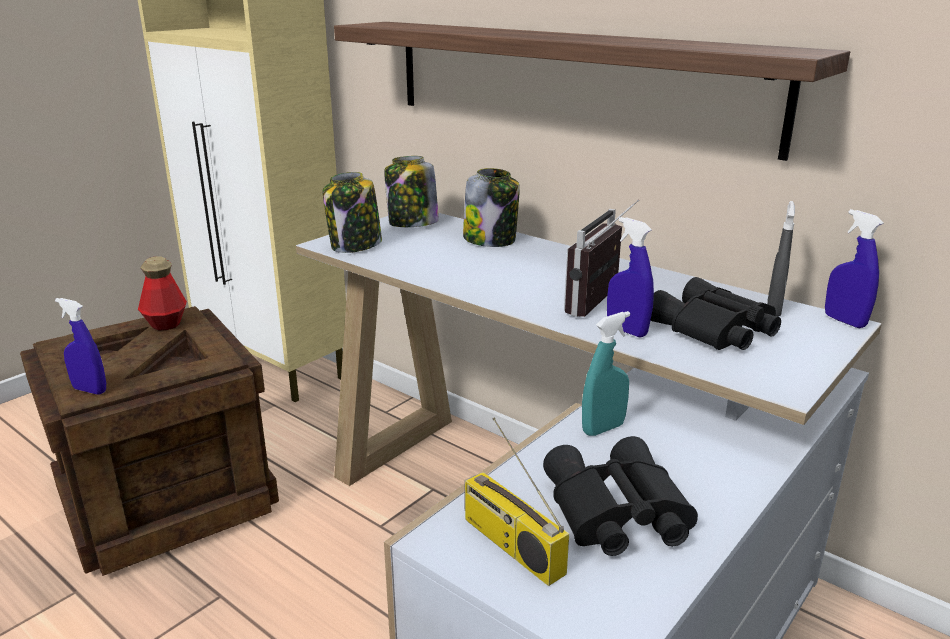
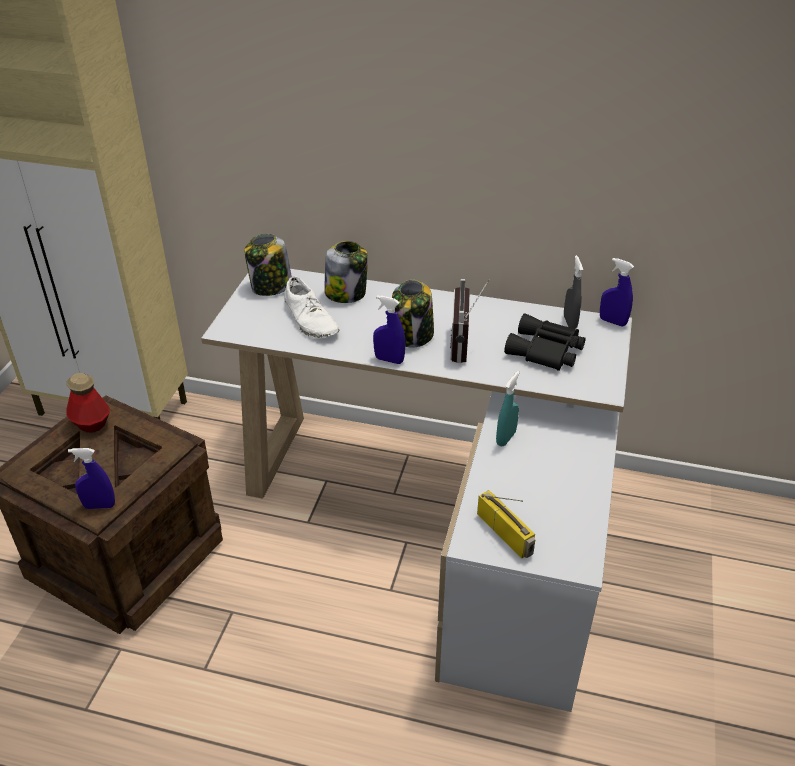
camera: 25 degrees left, 15 degrees up
jar [322,172,382,253] -> jar moved to [392,280,434,348]
shelf [334,22,850,161] -> none
radio [464,418,569,586] -> radio turned 150 degrees counterclockwise [477,490,535,558]
black binoculars [543,436,698,556] -> none
blue spray bottle [607,217,654,338] -> blue spray bottle moved to [373,295,405,364]
none -> white shoe [284,276,339,338]

